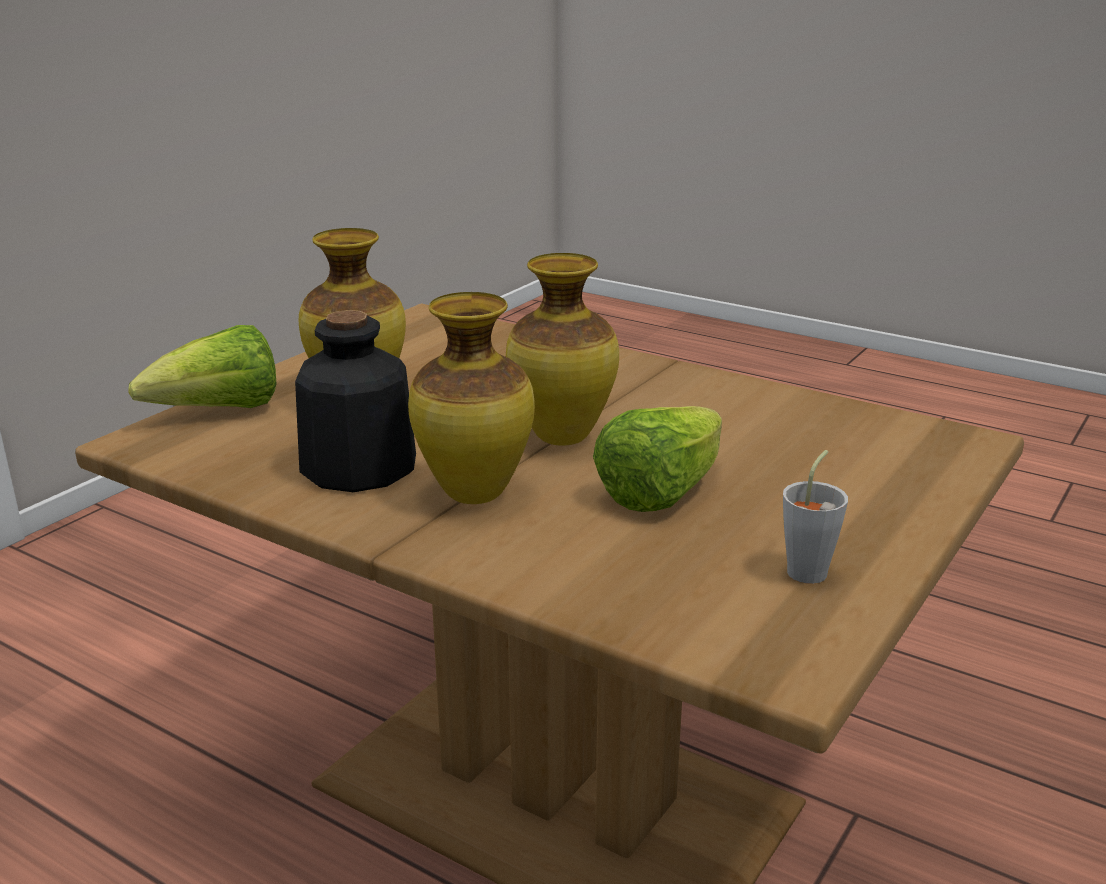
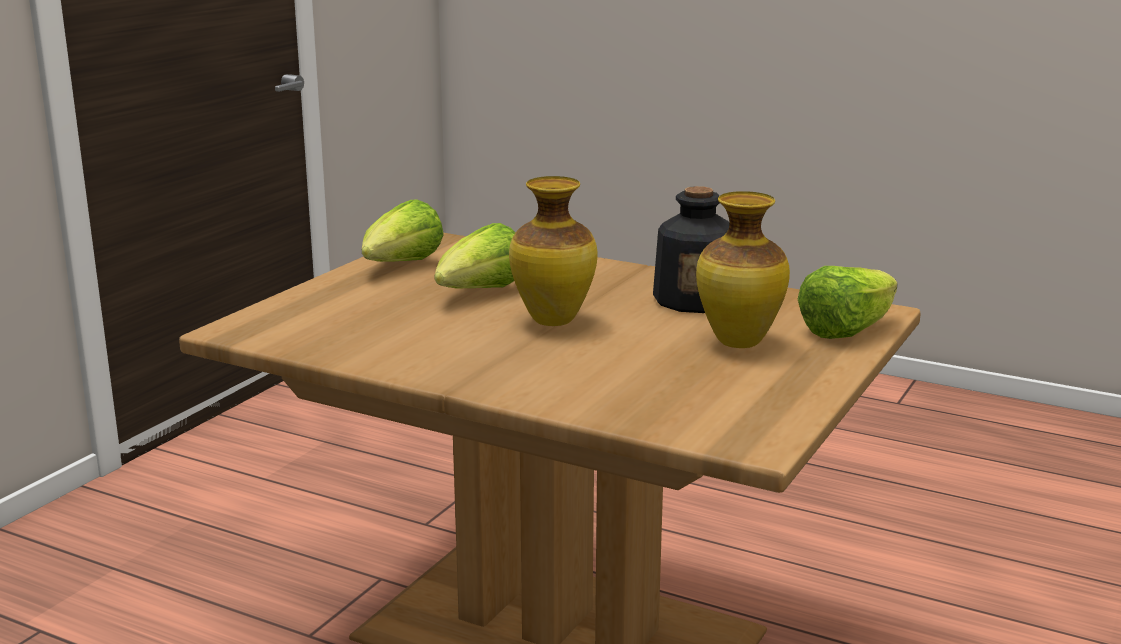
camera: 175 degrees right, 5 degrees down
vase [408,292,535,504] -> none
grey cup [783,450,848,584] -> lettuce [362,200,444,262]

